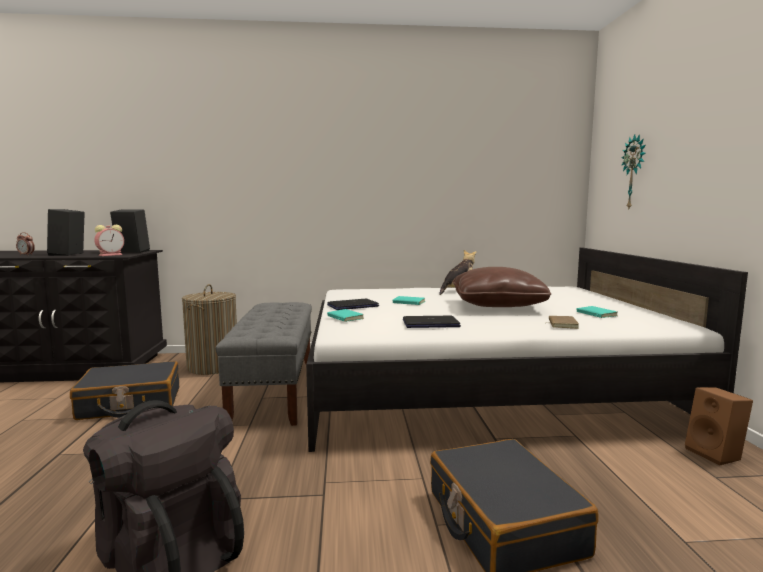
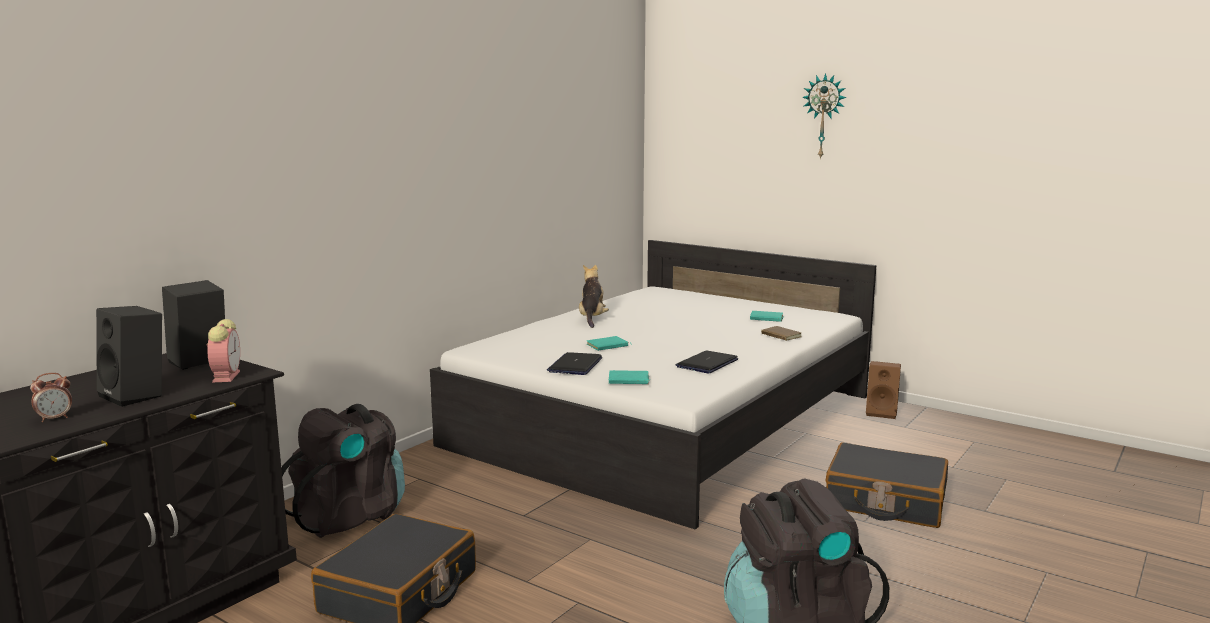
camera: 50 degrees left, 5 degrees up
laundry basket [182,284,237,375] -> black backpack [281,404,405,538]
grey bench [215,302,312,426] -> none
brown pillow [453,267,551,307] -> none
wall clock [621,134,646,209] -> wall clock moved to [802,73,847,159]

